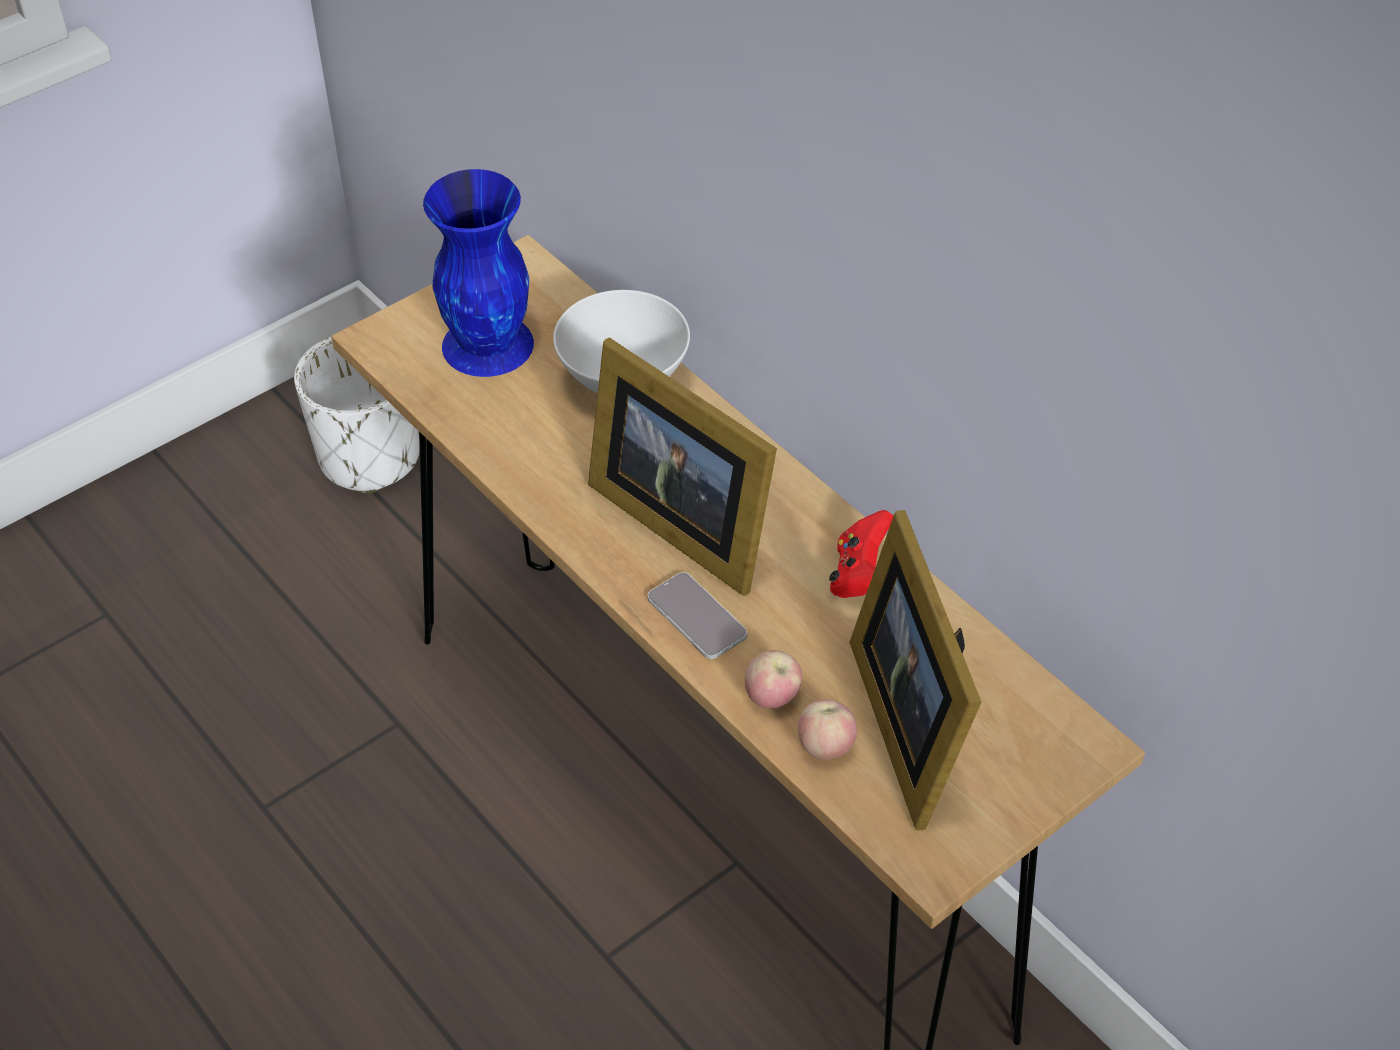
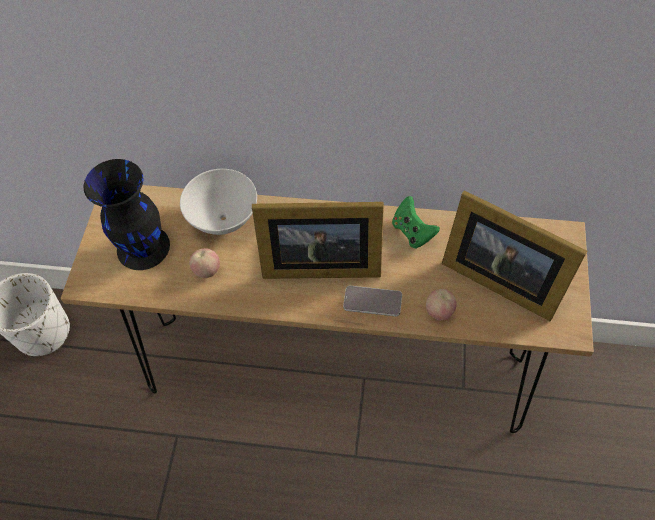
camera: 40 degrees left, 10 degrees up
blue vase [423,169,534,377] -> black vase [84,159,170,270]
apple [798,699,857,760] -> apple moved to [189,248,220,278]
red game controller [829,510,893,598] -> green game controller [392,196,440,248]

